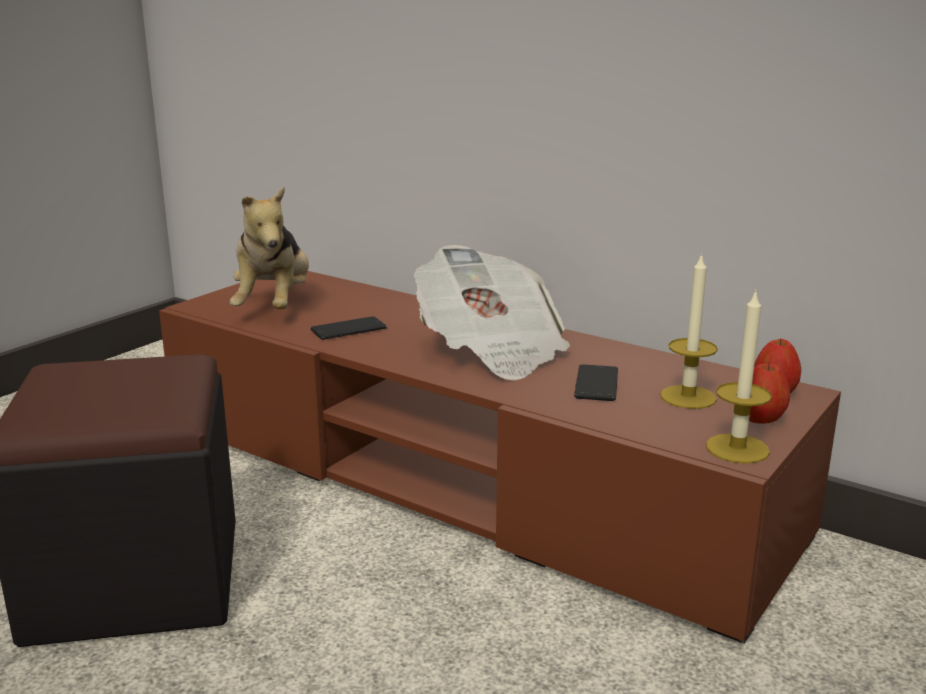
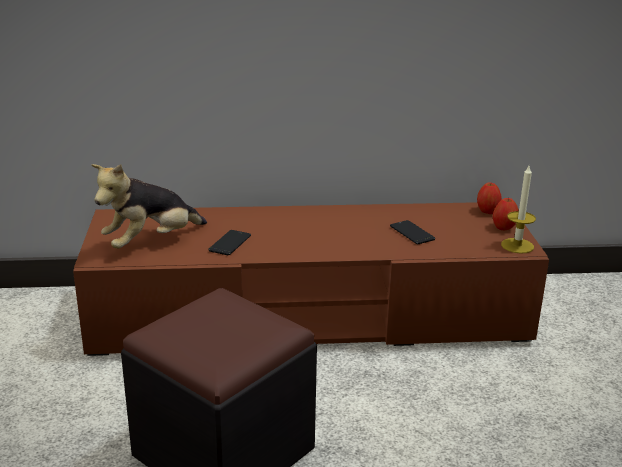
camera: 40 degrees left, 5 degrees up
plush toy [230,187,309,309] -> plush toy turned 90 degrees clockwise [91,164,207,249]
newspaper [414,245,570,381] -> none
candle [660,253,718,409] -> none

